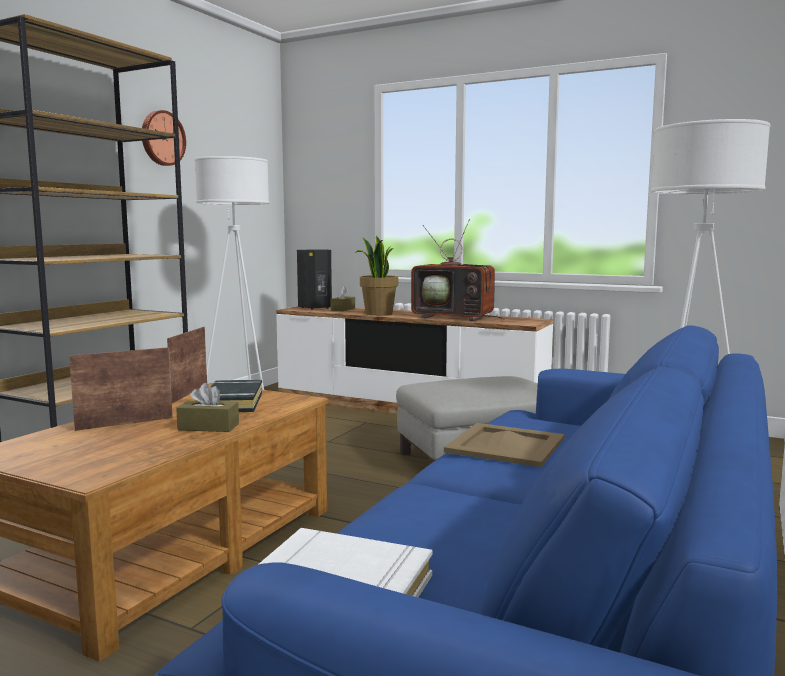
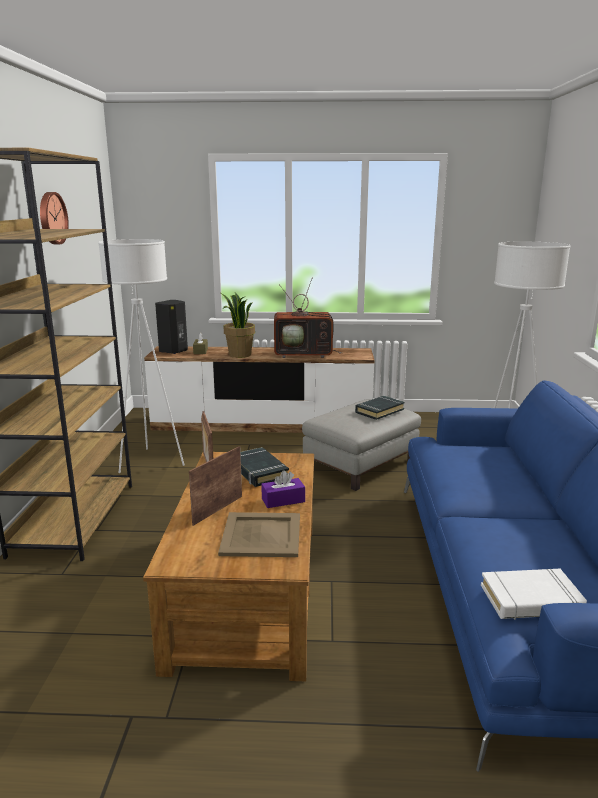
camera: 25 degrees left, 10 degrees up
brown tissue box [176,383,239,432] -> purple tissue box [261,470,305,508]
beige tray [444,423,565,467] -> beige tray moved to [218,512,300,557]
none -> black book [355,396,405,420]

